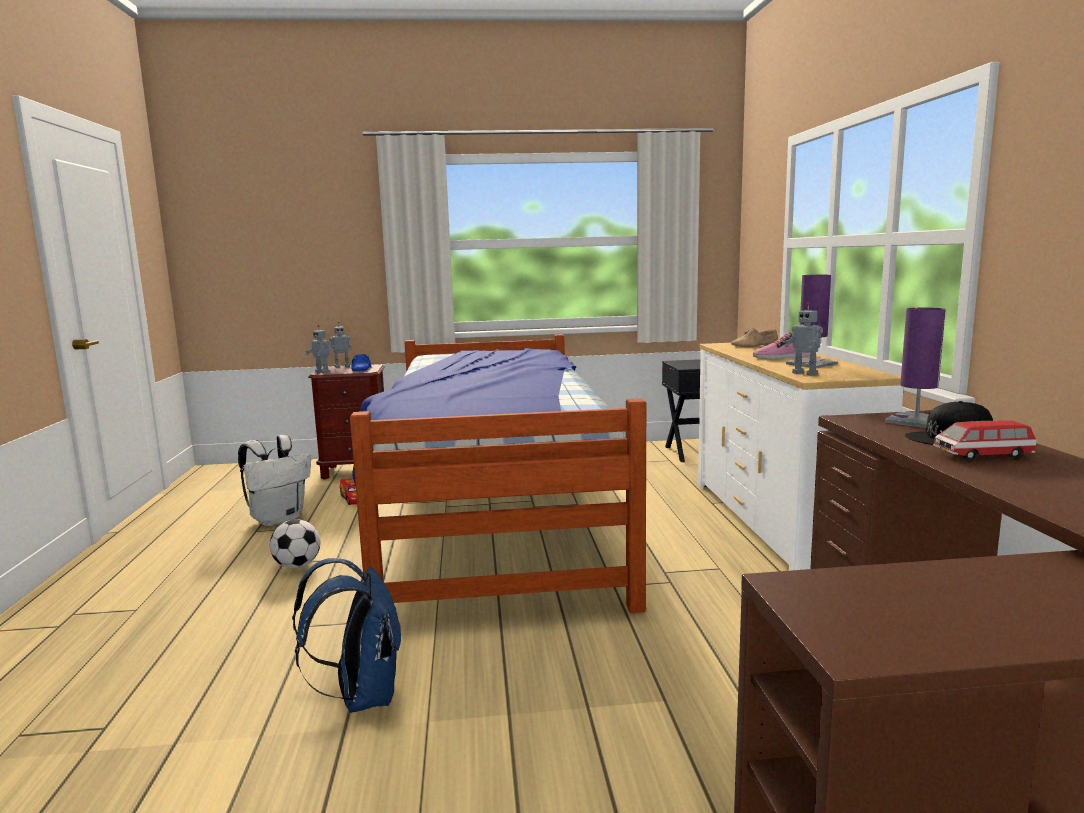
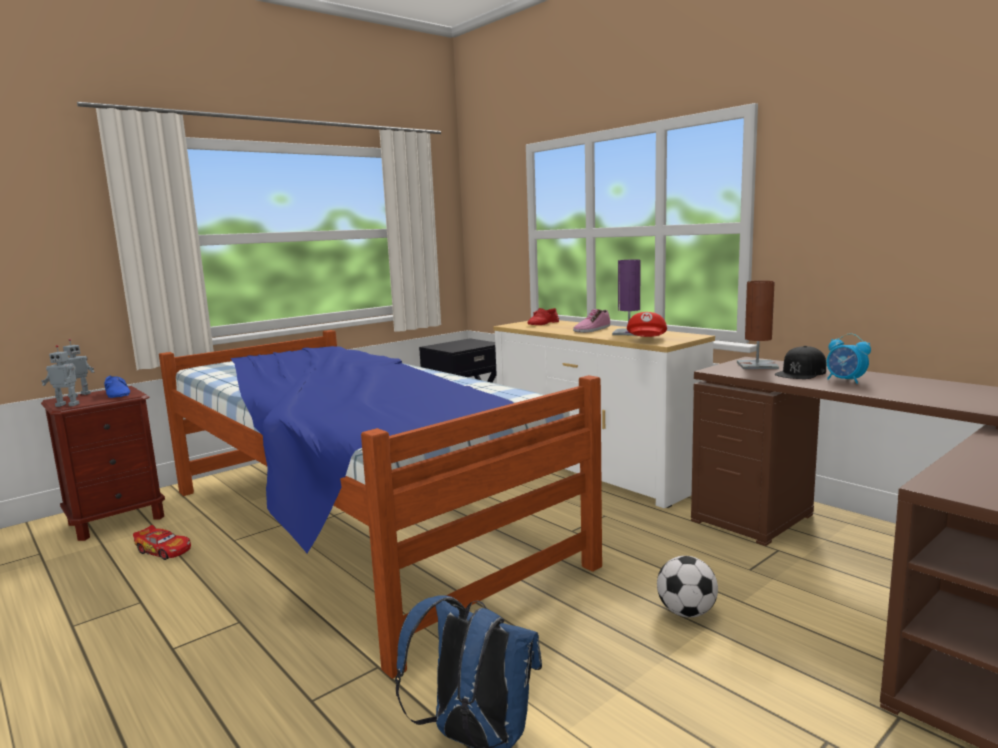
camera: 35 degrees left, 0 degrees up
white backpack [238,435,311,526] -> none
football [270,519,320,568] -> football moved to [657,556,718,617]
beige shoe [731,328,778,347] -> red shoe [527,308,559,325]
toy robot [785,302,823,376] -> red cap [627,312,667,337]
purple table lamp [885,307,946,428] -> brown table lamp [737,281,779,369]
toy car [933,420,1036,461] -> alarm clock [826,333,871,384]

